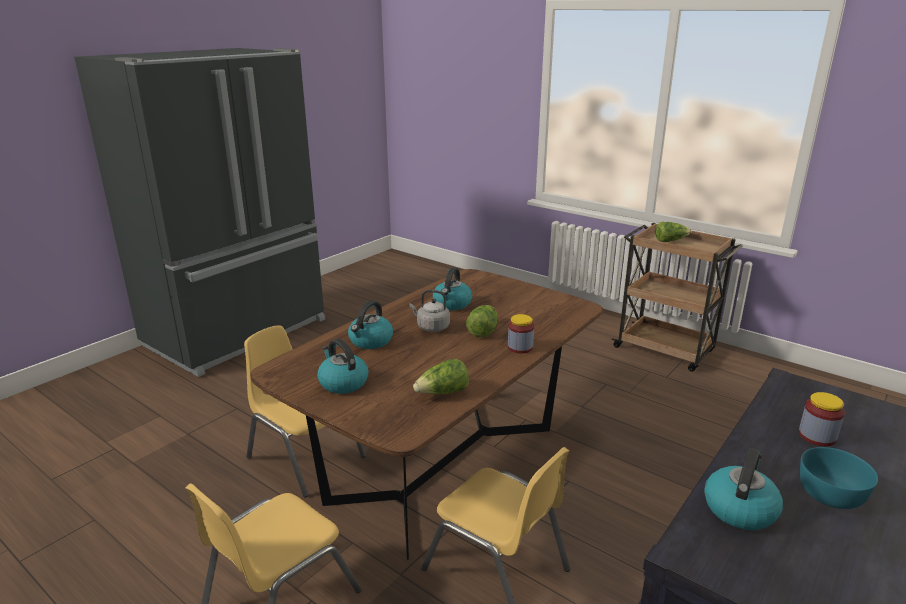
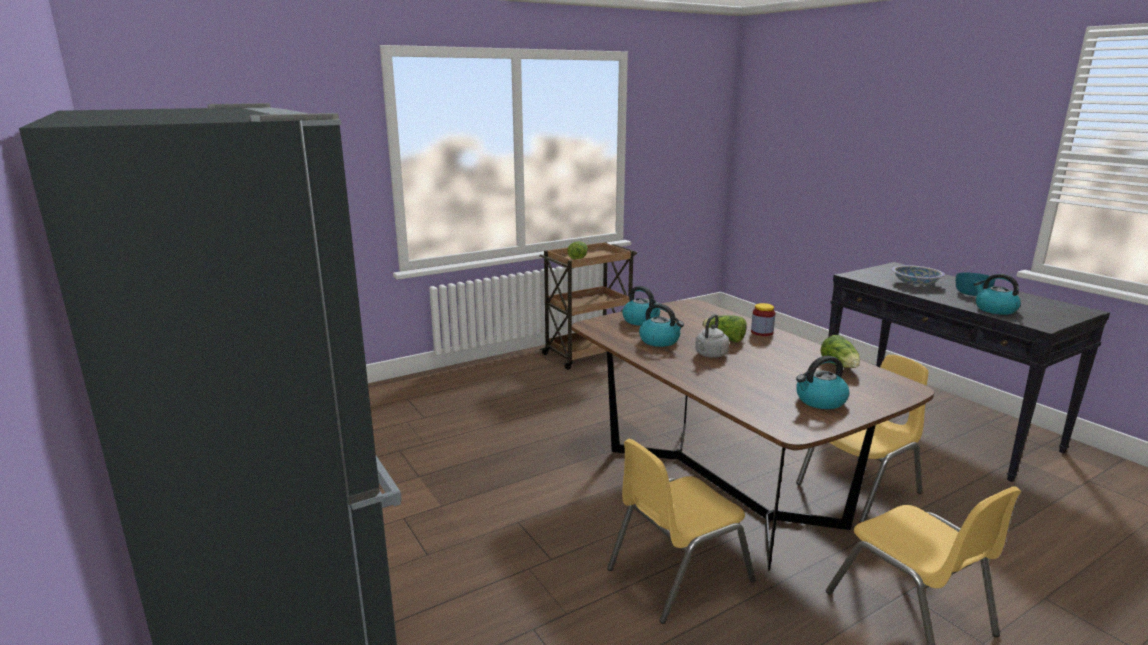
camera: 70 degrees left, 5 degrees down
kettle [348,301,393,349] -> kettle moved to [622,286,660,326]
jar [799,392,845,447] -> bowl [892,265,945,286]

